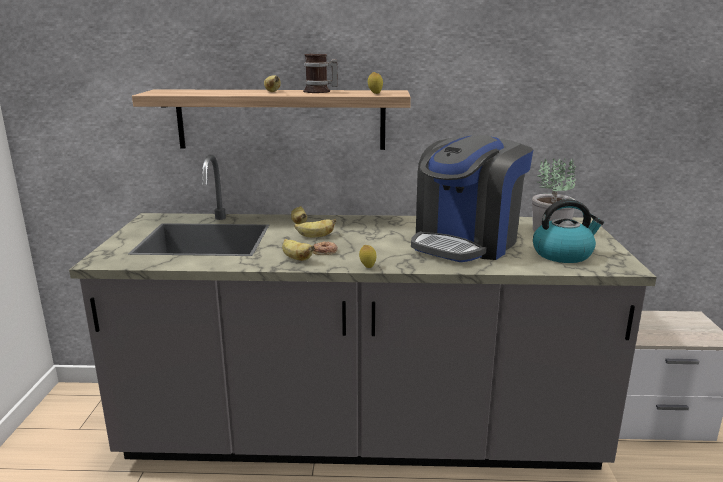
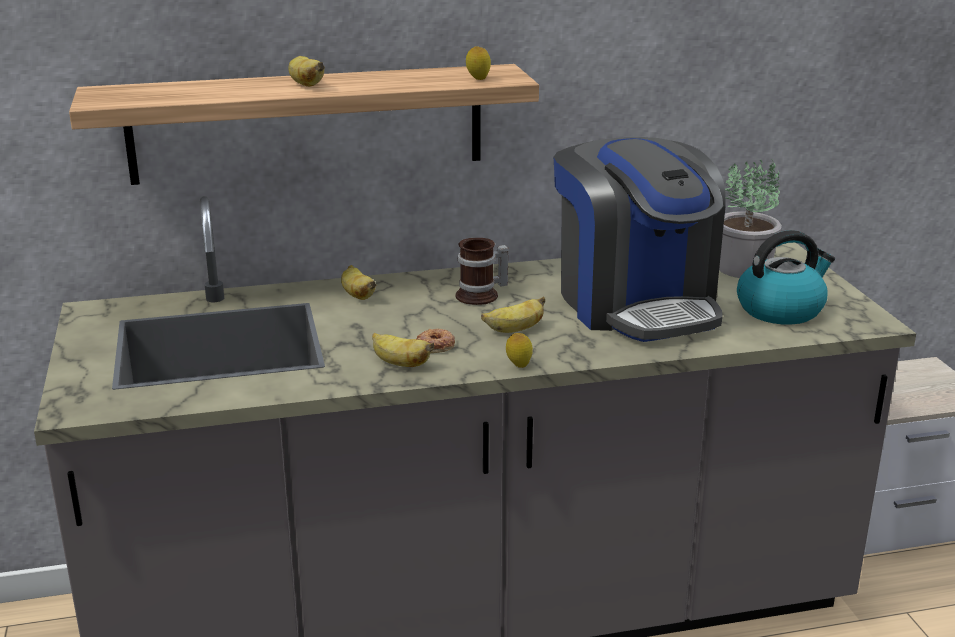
camera: 15 degrees left, 5 degrees up
banana [294,218,336,238] -> banana moved to [481,296,545,333]
mug [303,54,338,93] -> mug moved to [455,238,509,305]
coffee machine [411,135,534,262] -> coffee machine turned 45 degrees counterclockwise [554,137,726,342]

